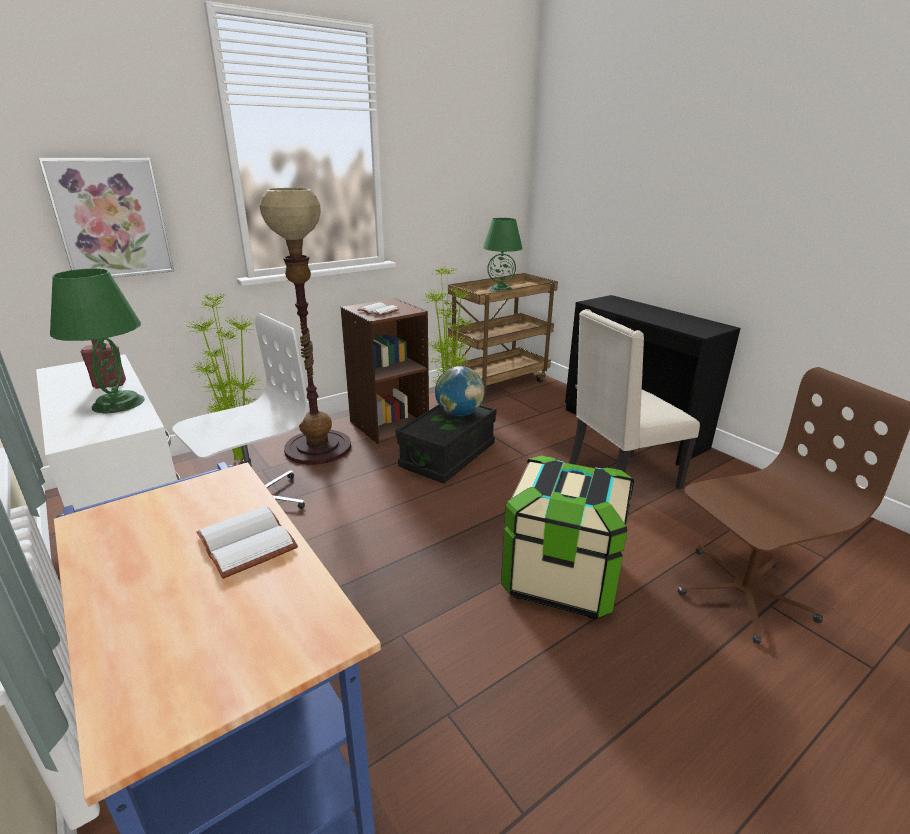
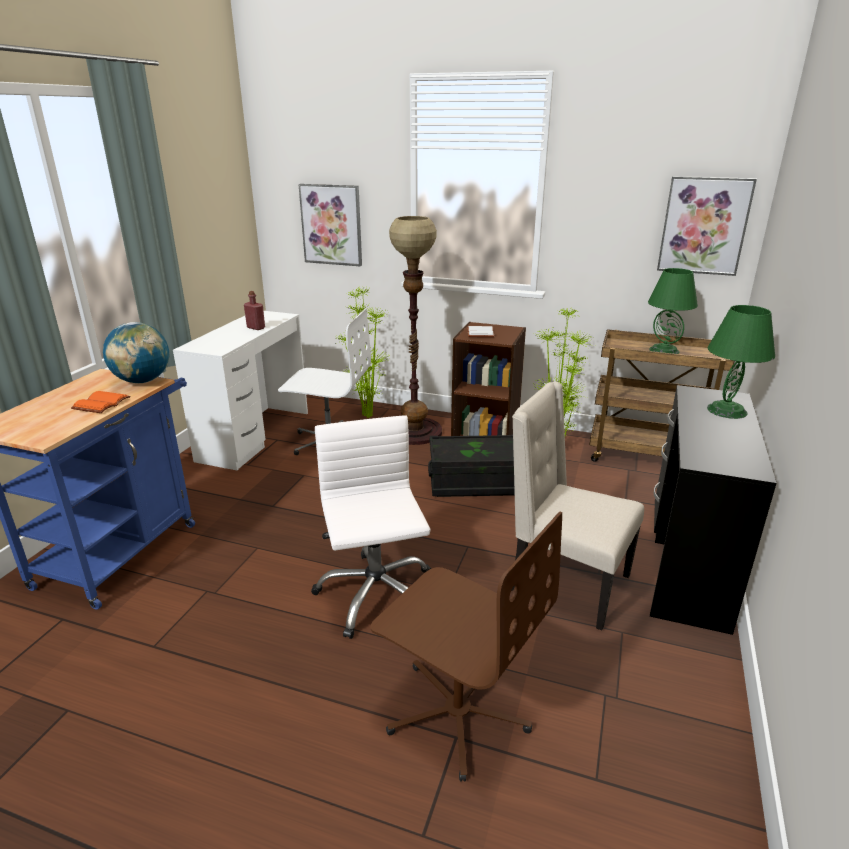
camera: 55 degrees right, 0 degrees up
green table lamp [50,269,144,413] -> green table lamp moved to [707,305,775,419]
white book [196,506,298,579] -> orange book [71,391,130,413]
globe [435,366,485,416] -> globe moved to [103,322,169,383]
storage box [501,456,634,619] -> white office chair [311,415,431,639]
none -> picture [657,176,757,276]

